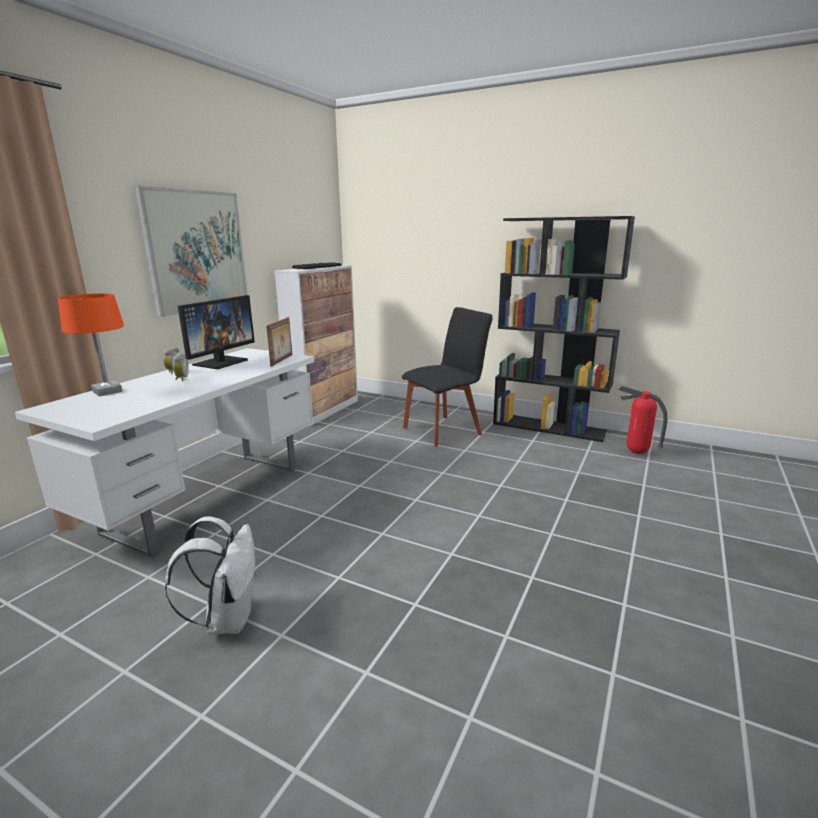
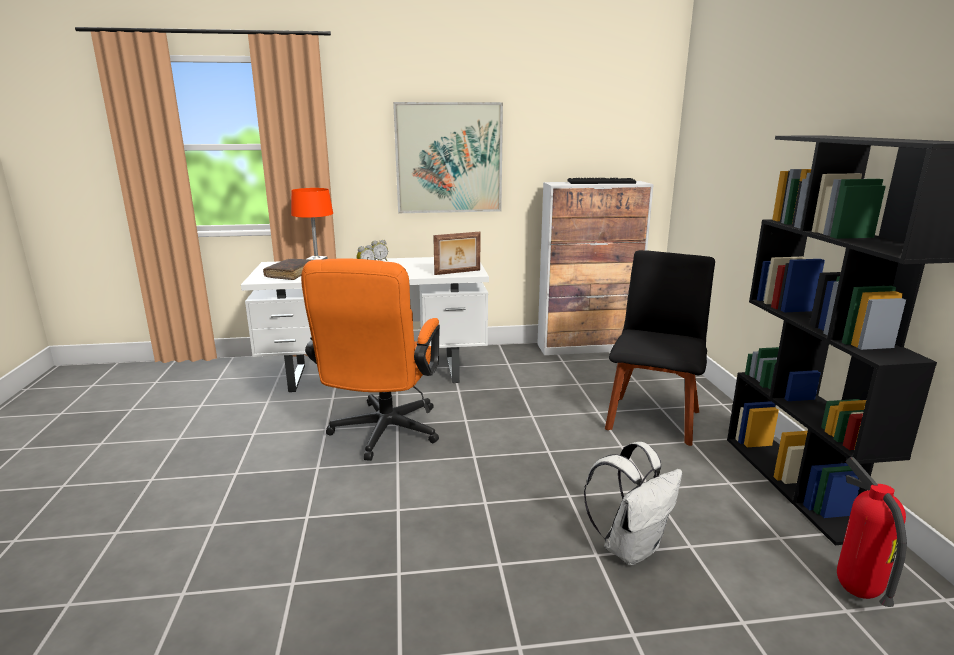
camera: 55 degrees right, 0 degrees up
white backpack [165,517,257,635] -> white backpack moved to [584,442,682,565]
monitor [178,295,255,369] -> none
black chair [402,307,493,447] -> black chair turned 90 degrees counterclockwise [605,250,715,446]
none -> brown book [263,259,311,280]
none -> orange office chair [301,258,440,461]

